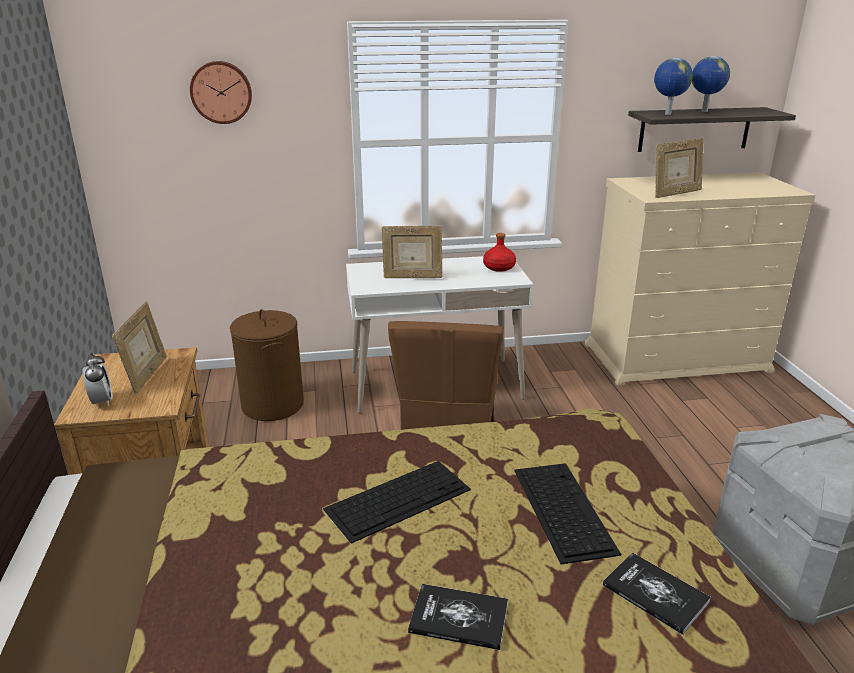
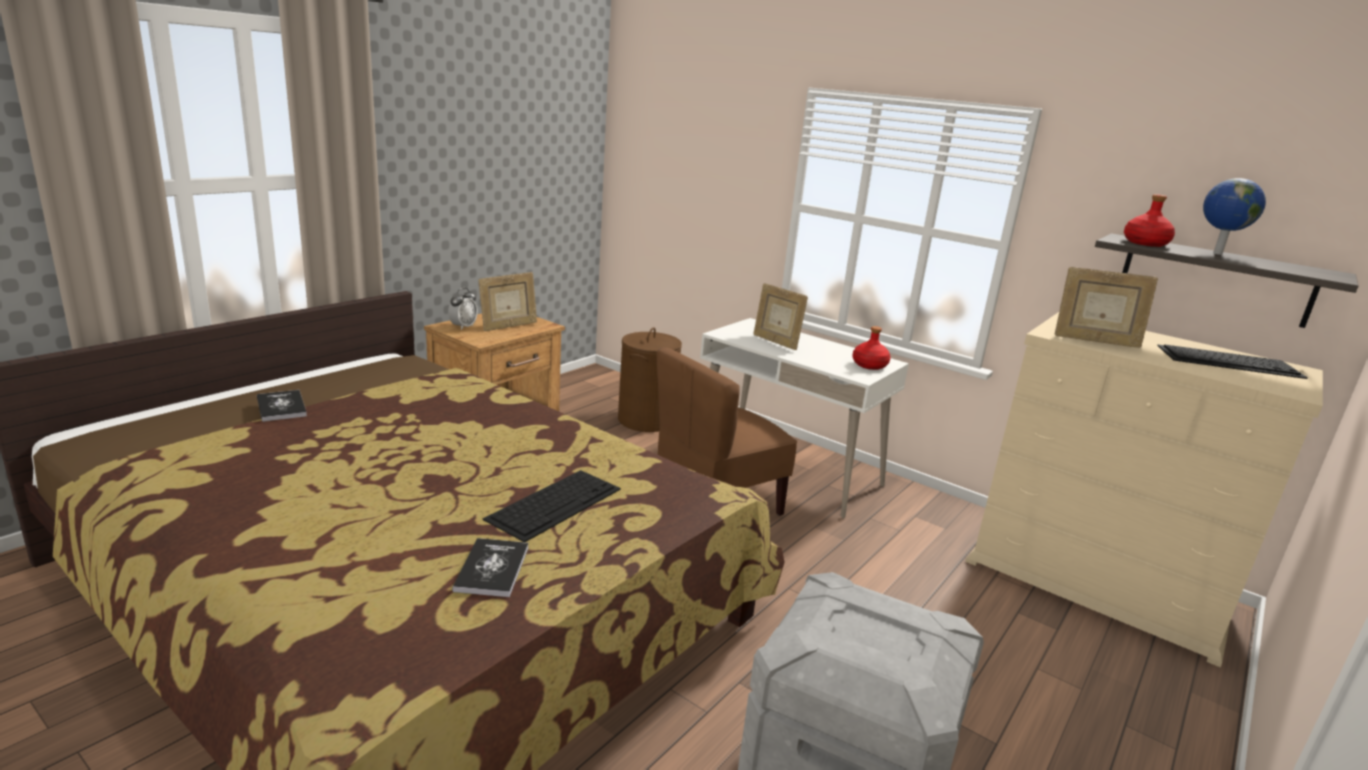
camera: 45 degrees right, 5 degrees down
wall clock [190,61,252,124] -> none
keyboard [323,461,471,544] -> keyboard moved to [1157,345,1308,379]
book [408,584,508,650] -> book moved to [257,390,307,422]
globe [654,58,693,115] -> red bottle [1124,194,1175,247]

